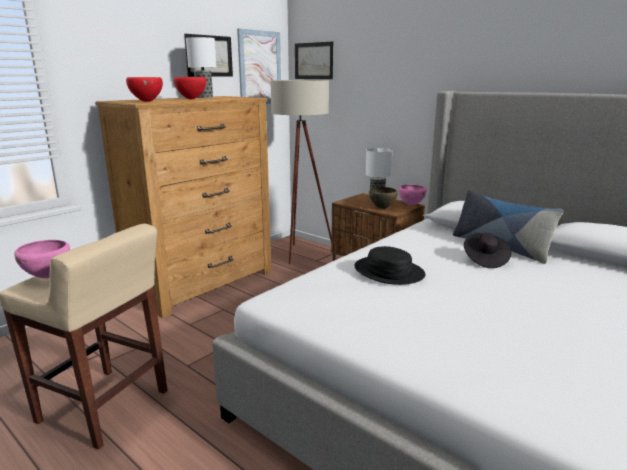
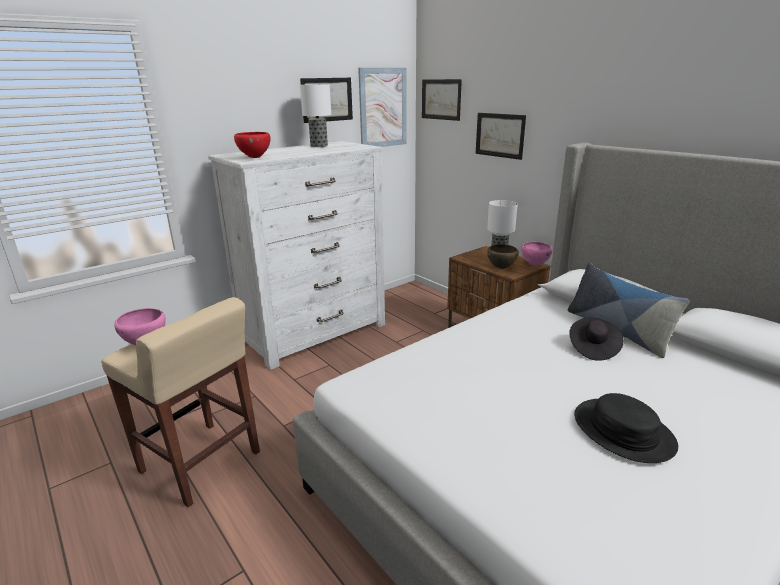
camera: 10 degrees right, 5 degrees up
brown dresser [95,96,271,318] -> white dresser [208,141,385,370]
red bowl [173,77,206,99] -> none
beige floor lamp [270,80,332,265] -> none
black hat [354,246,425,285] -> black hat moved to [574,393,678,463]
none -> picture [476,113,526,160]

